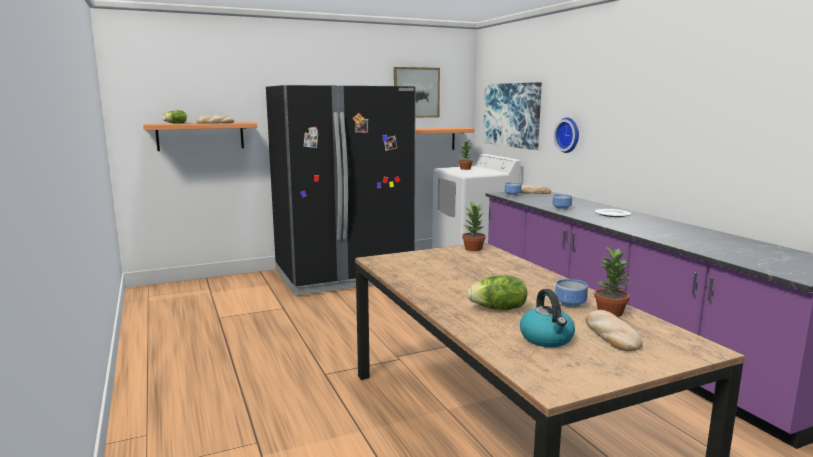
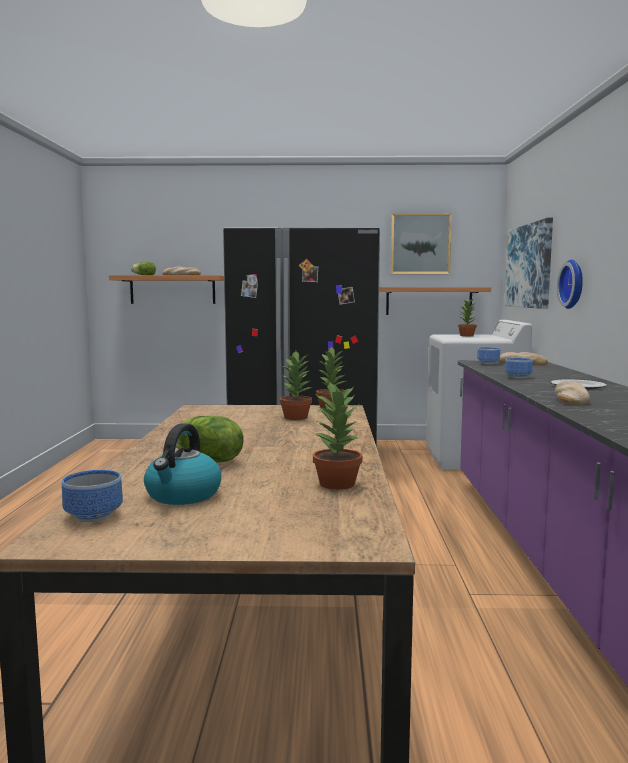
camera: 25 degrees right, 5 degrees down
bowl [555,279,588,308] -> bowl moved to [62,470,123,522]
bread [586,310,643,351] -> bread moved to [555,381,590,405]
none -> potted plant [280,351,312,420]

